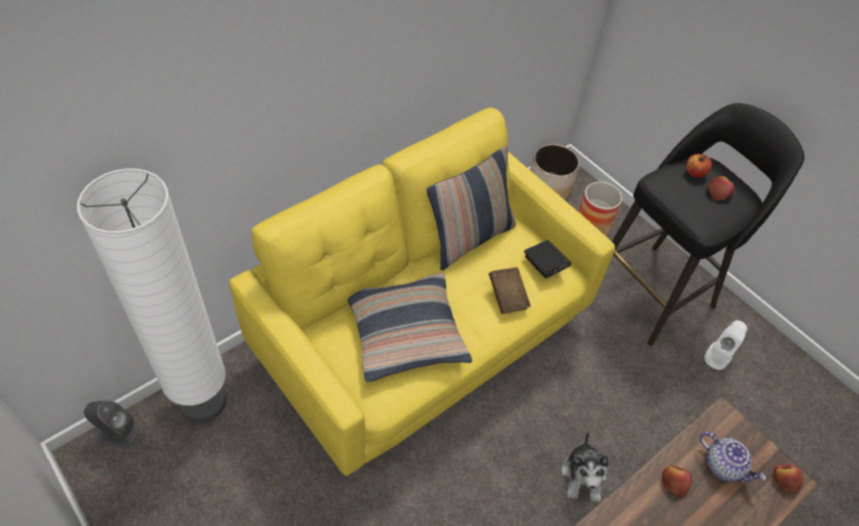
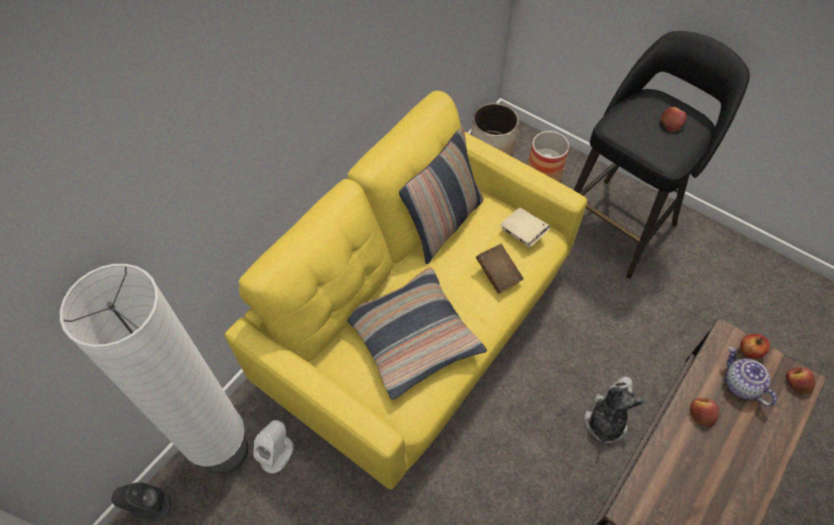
camera: 10 degrees left, 5 degrees up
black book [524,240,571,278] -> beige book [500,208,550,247]
plush toy [561,430,608,502] -> plush toy turned 150 degrees counterclockwise [585,376,645,447]
apple [686,154,712,178] -> apple moved to [741,334,770,359]
teapot [700,432,766,482] -> teapot turned 150 degrees counterclockwise [725,346,777,407]
white speaker [704,320,747,370] -> white speaker moved to [253,420,294,474]

